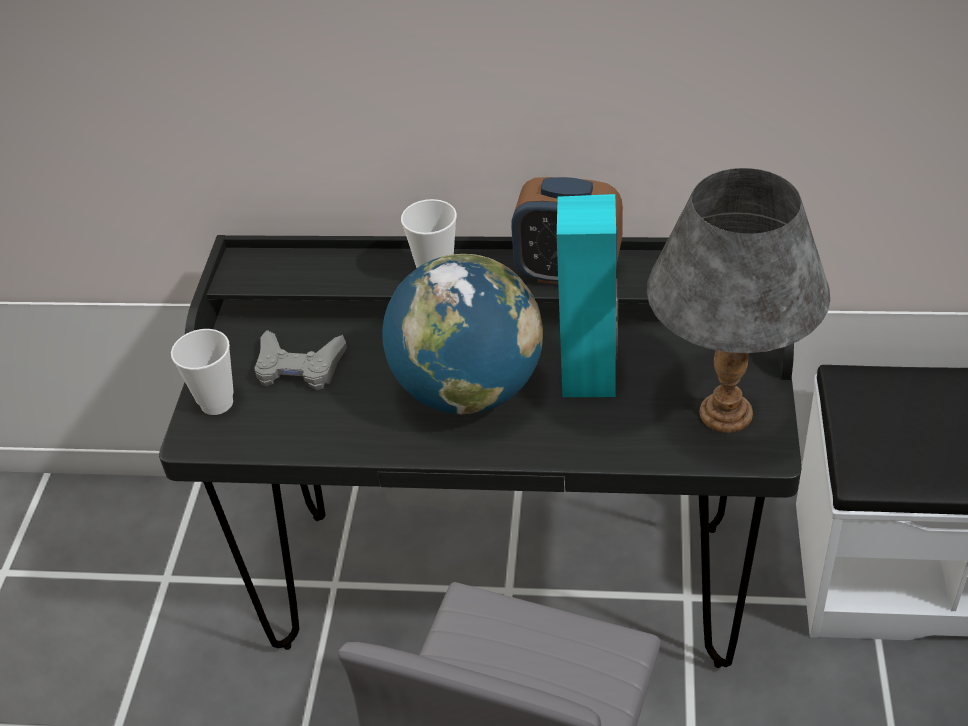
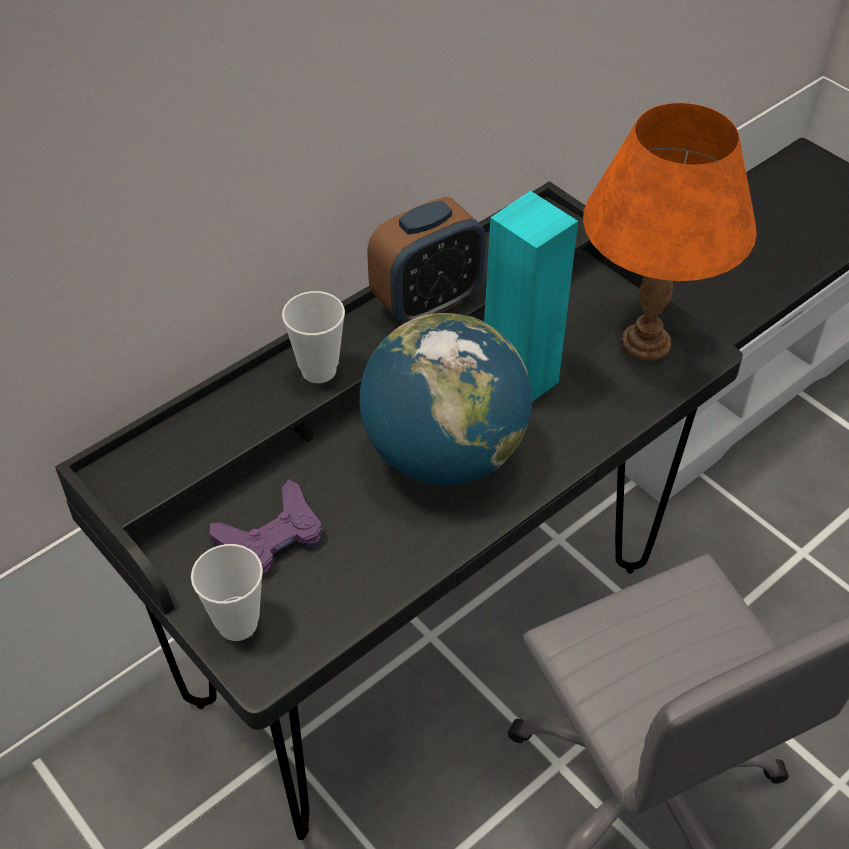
camera: 50 degrees left, 5 degrees up
grey game controller [254,330,347,390] -> purple game controller [210,480,322,576]
grey table lamp [647,168,830,433] -> orange table lamp [583,103,757,361]

